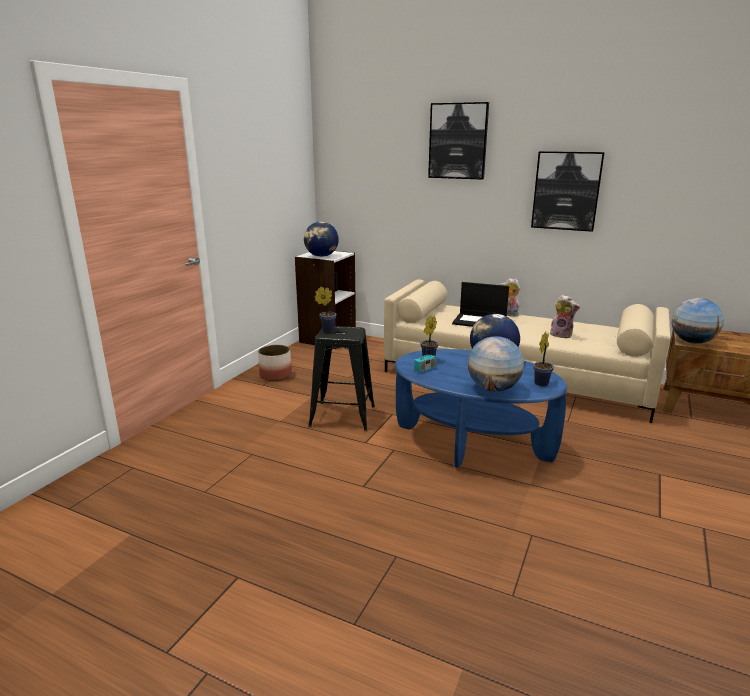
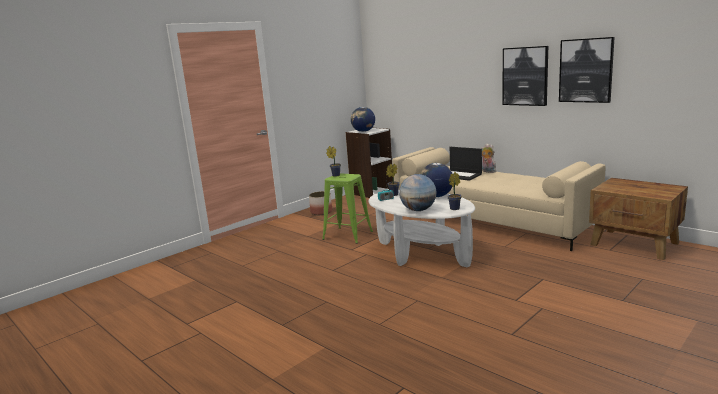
camera: 20 degrees right, 5 degrees down
black stool [308,326,375,431] -> green stool [322,173,373,244]
blue coffee table [394,349,567,468] -> white coffee table [368,190,475,267]
picture [428,102,489,180] -> picture moved to [559,37,615,103]
plush toy [550,295,580,338] -> none
globe [672,298,724,343] -> none

